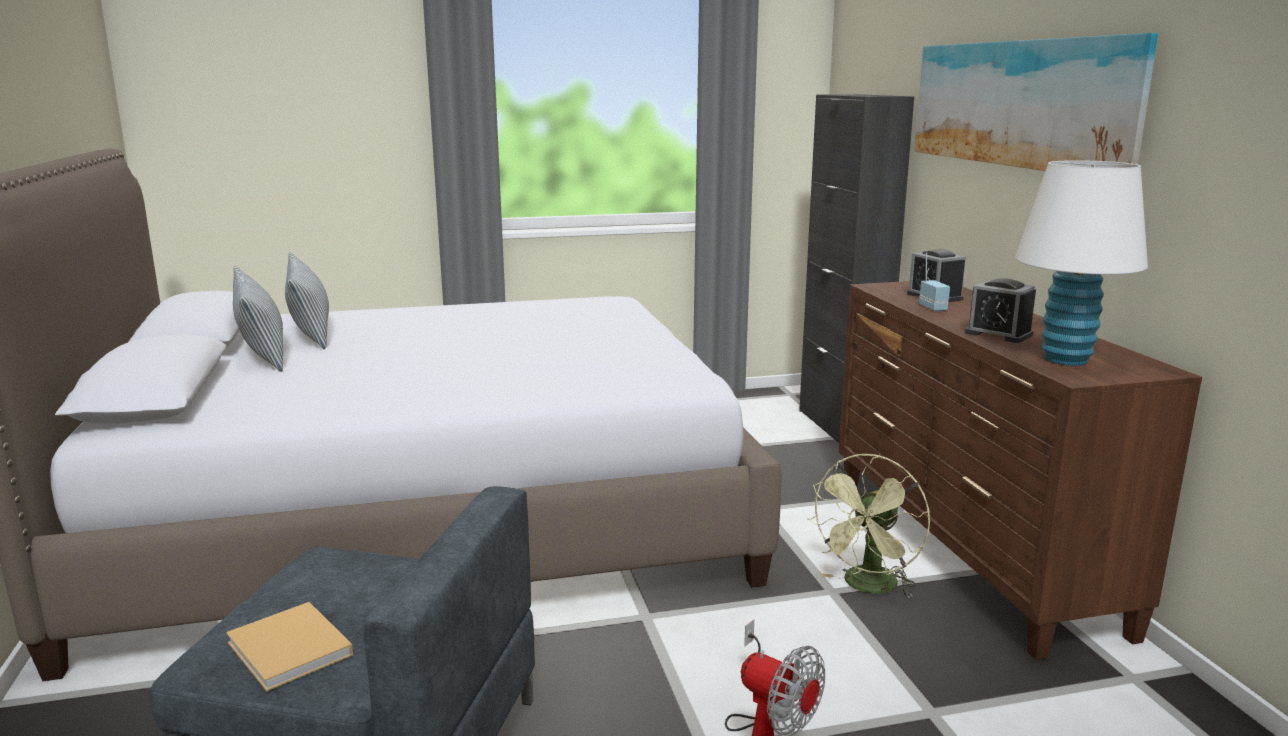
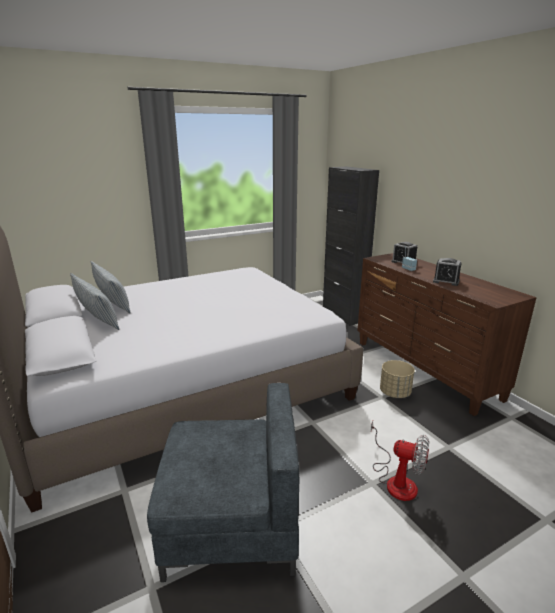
camera: 15 degrees left, 5 degrees up
beige book [226,602,353,692] -> none
green fan [808,454,930,598] -> beige planter [380,360,415,398]
picture [915,33,1158,171] -> none
white table lamp [1015,160,1148,366] -> none

